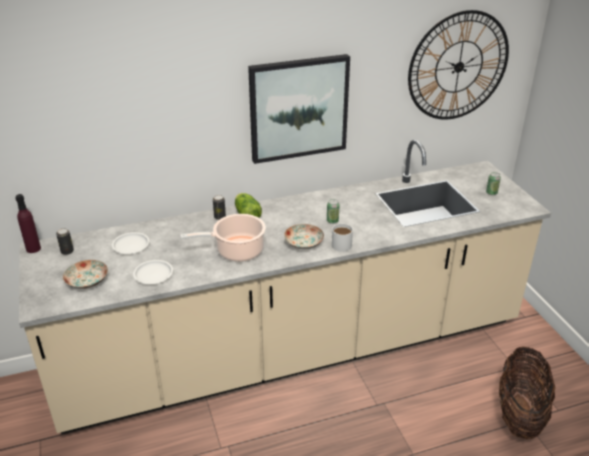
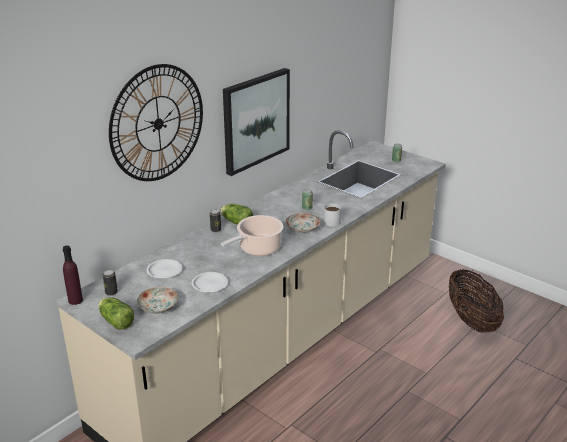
camera: 30 degrees left, 5 degrees down
wall clock [408,10,509,120] -> wall clock moved to [109,64,203,181]
none -> lettuce [98,297,134,330]

